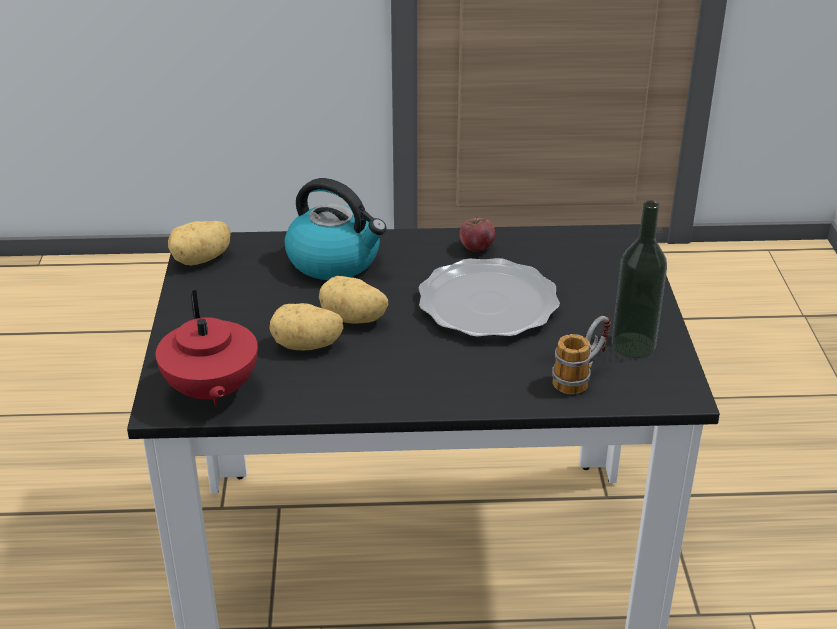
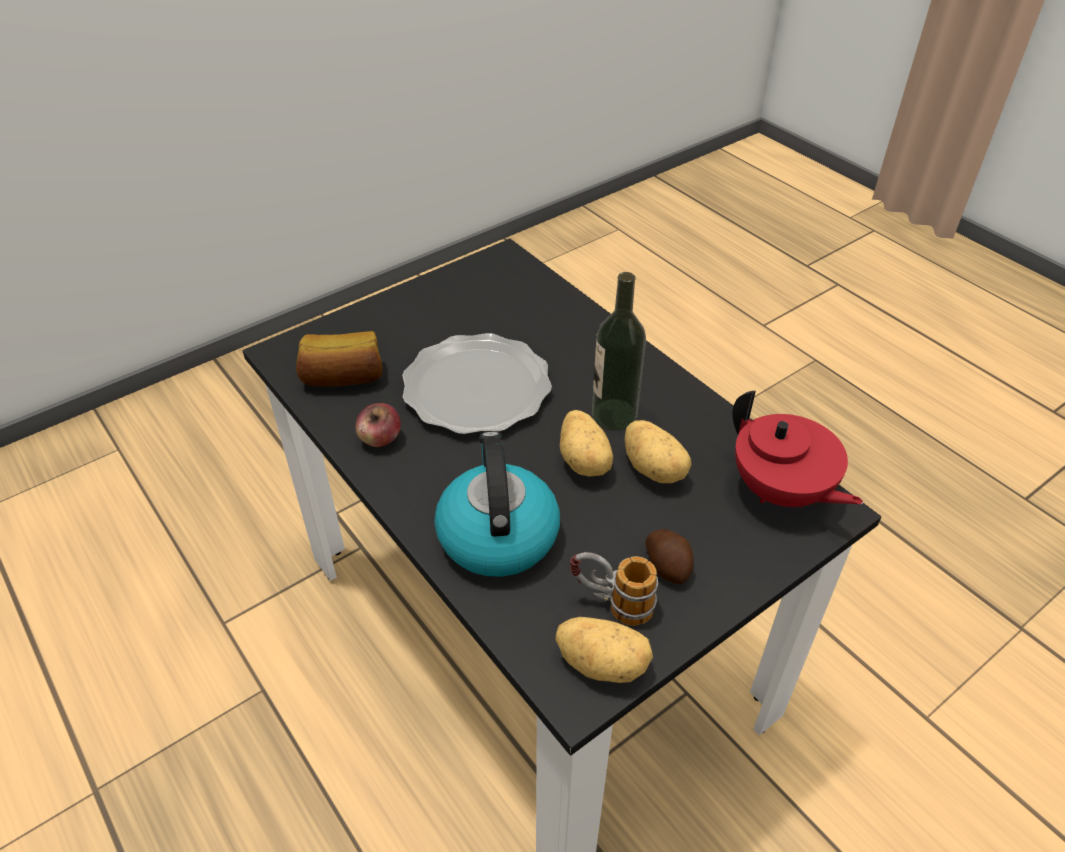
camera: 125 degrees left, 10 degrees up
red teapot [156,290,258,407] -> red teapot turned 105 degrees clockwise [733,391,863,507]
mug [552,316,611,394] -> mug moved to [570,552,658,626]
bottle [611,200,667,358] -> bottle moved to [592,272,646,430]
none -> bread [296,331,382,386]
none -> potato [645,529,694,584]

